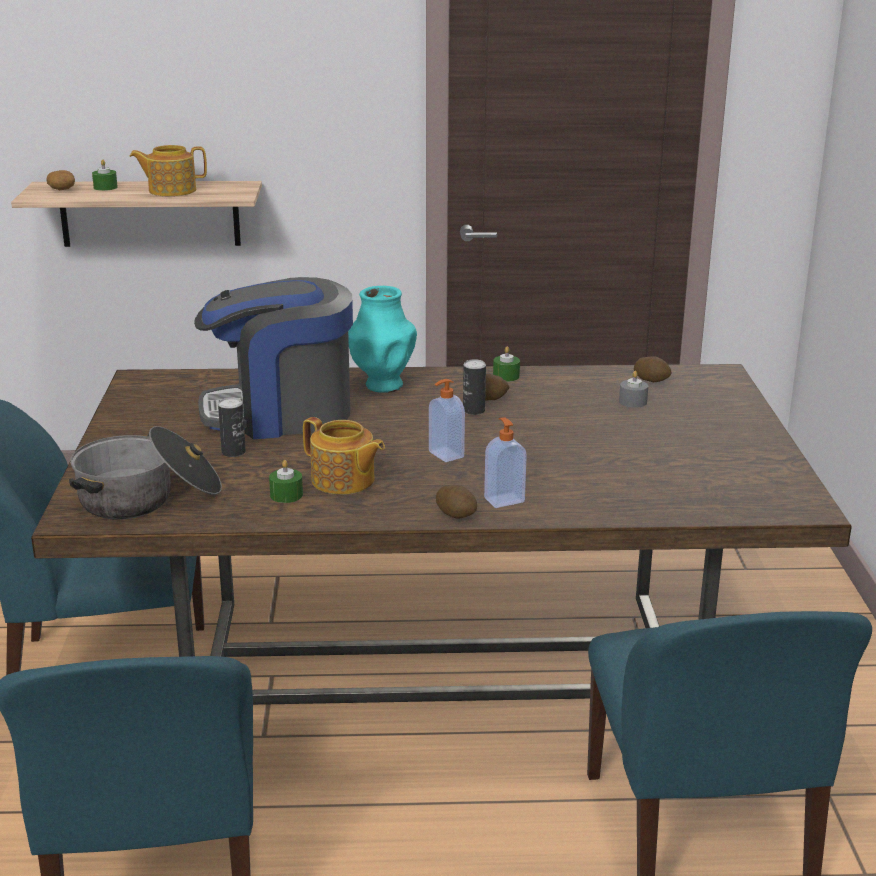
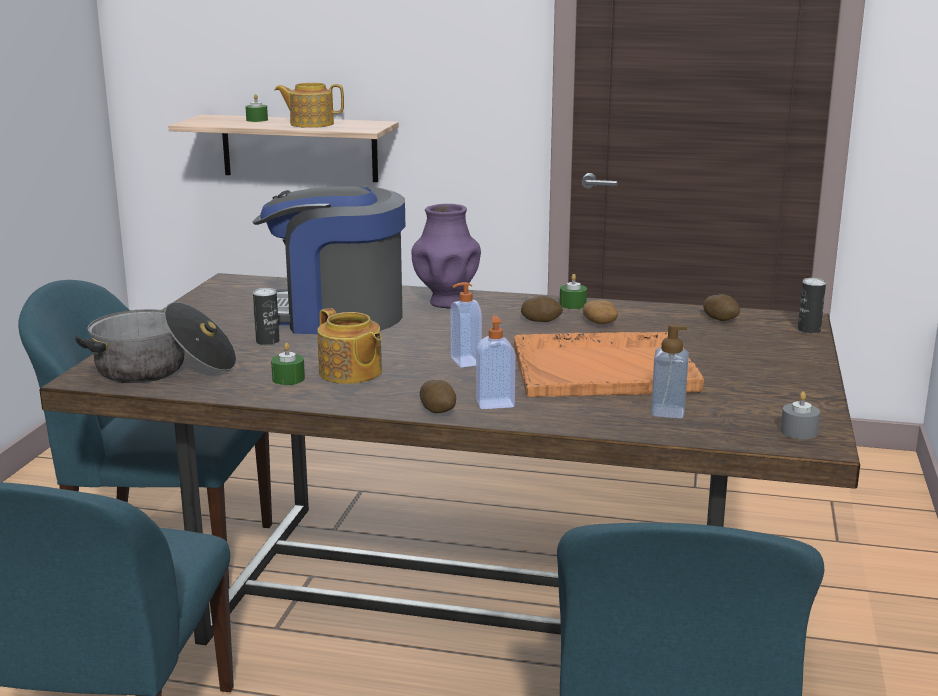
camera: 15 degrees right, 5 degrees down
potato [46,170,75,190] -> potato moved to [583,300,618,324]
turquoise vase [348,286,417,392] -> purple vase [411,204,481,308]
can [463,359,486,415] -> can moved to [798,278,826,334]
grey candle [619,371,648,408] -> grey candle moved to [781,392,820,439]
none -> orange tray [514,332,704,397]
none -> soap dispenser [651,324,689,419]

